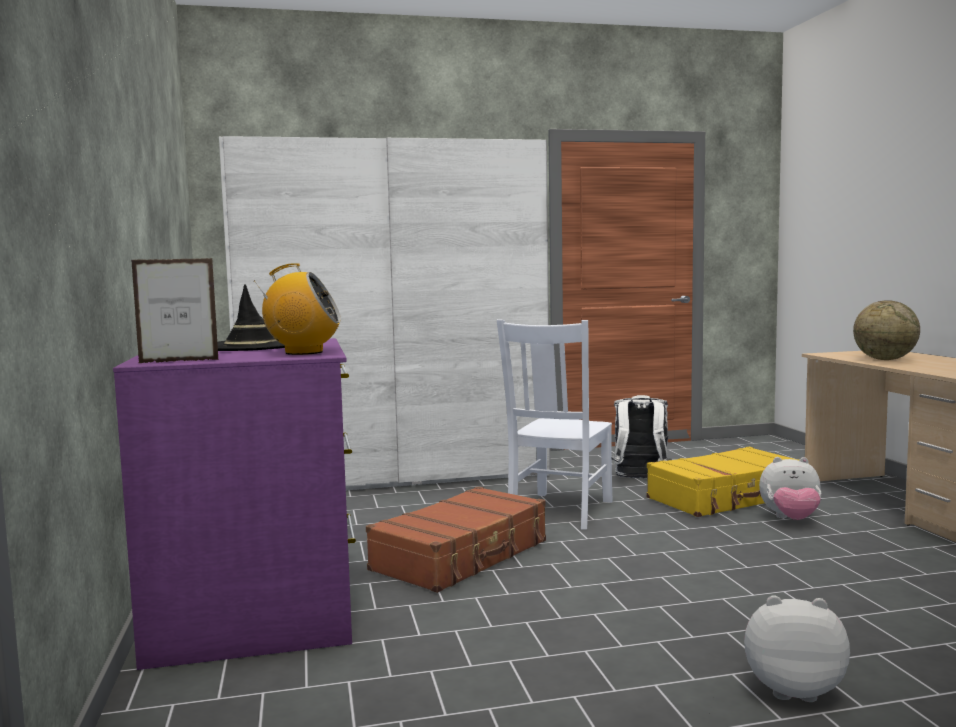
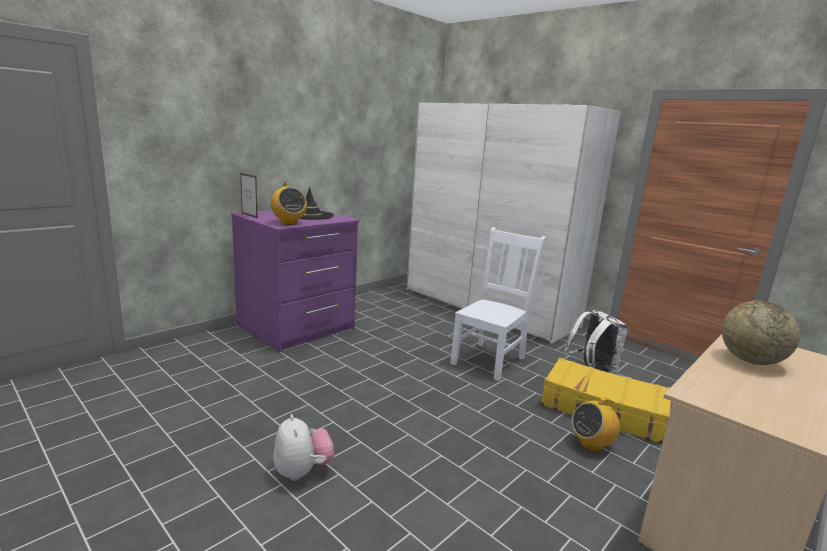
camera: 55 degrees right, 10 degrees up
brown suitcase [366,486,546,593] -> none
white chair [497,319,613,529] -> white chair turned 135 degrees clockwise [450,227,547,381]
plush toy [759,457,822,520] -> radio [572,398,620,451]

